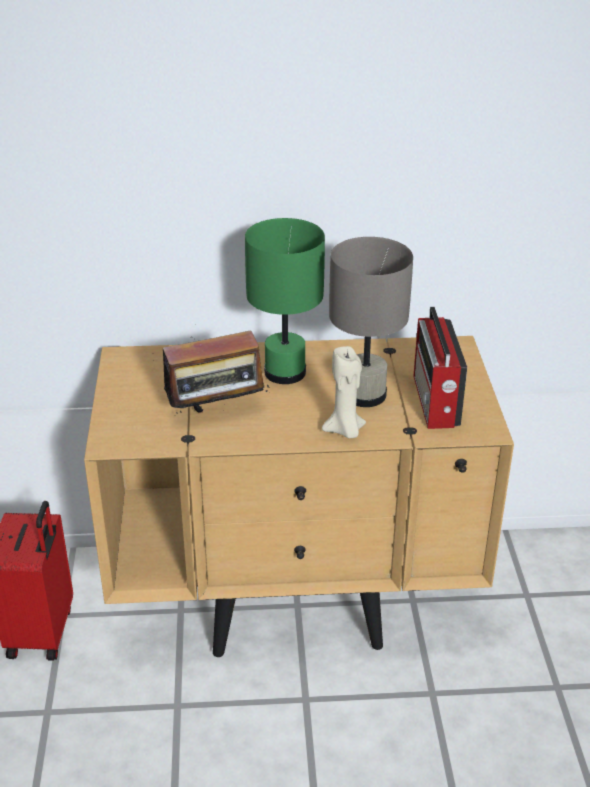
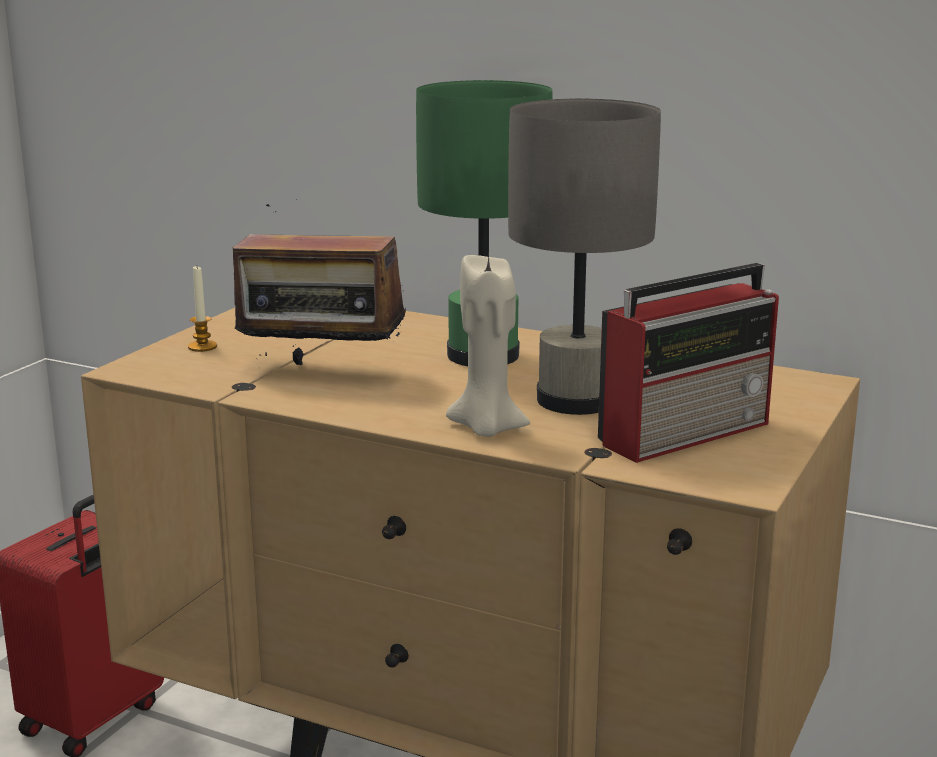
camera: 30 degrees right, 15 degrees down
radio [413,307,467,429] -> radio turned 150 degrees counterclockwise [598,263,779,463]
none -> candle [188,266,217,352]

